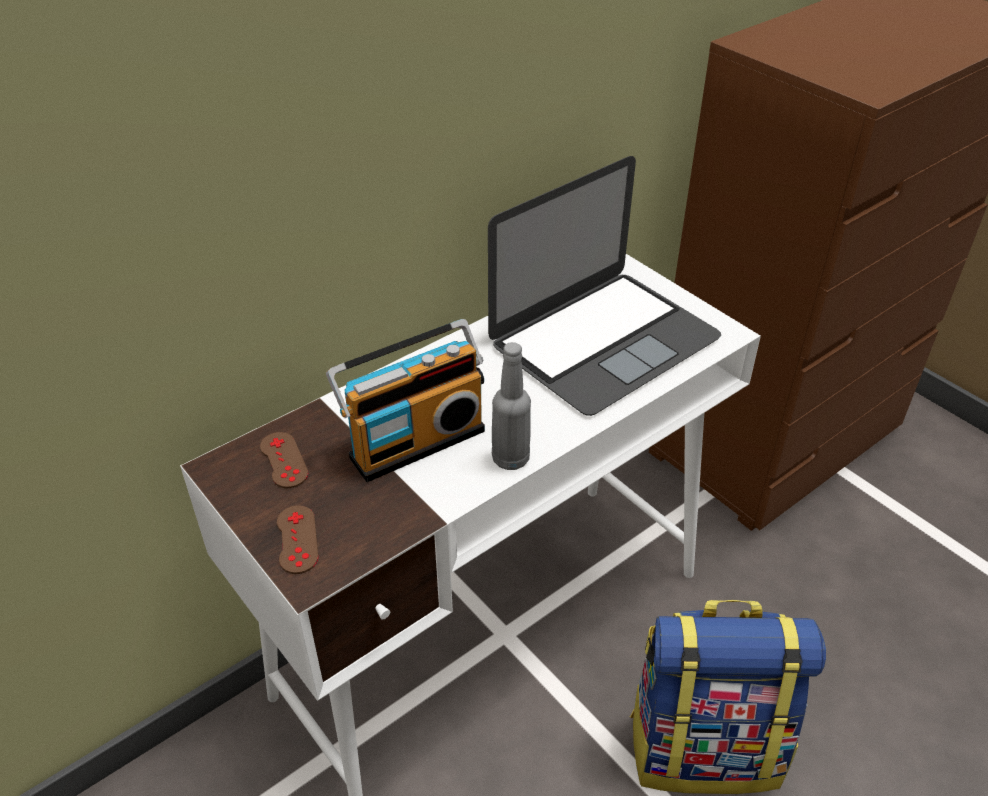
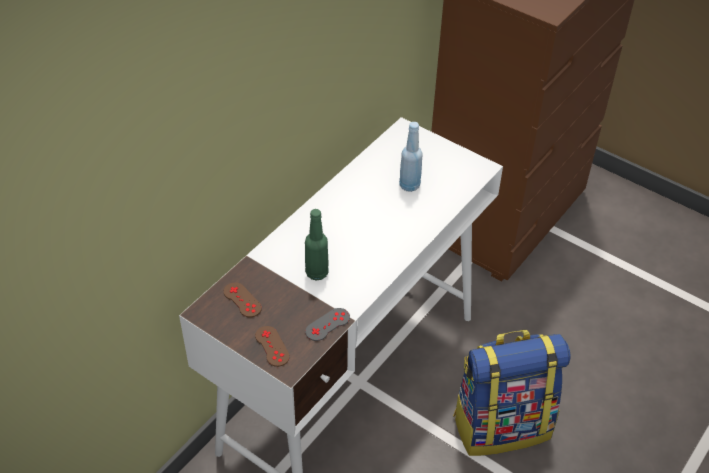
camera: 15 degrees left, 5 degrees up
radio [326,319,485,482] -> green bottle [305,209,329,280]
laptop [488,156,721,416] -> blue bottle [399,122,423,192]
grey bottle [492,342,531,470] -> none
none -> grey game controller [305,308,350,341]

